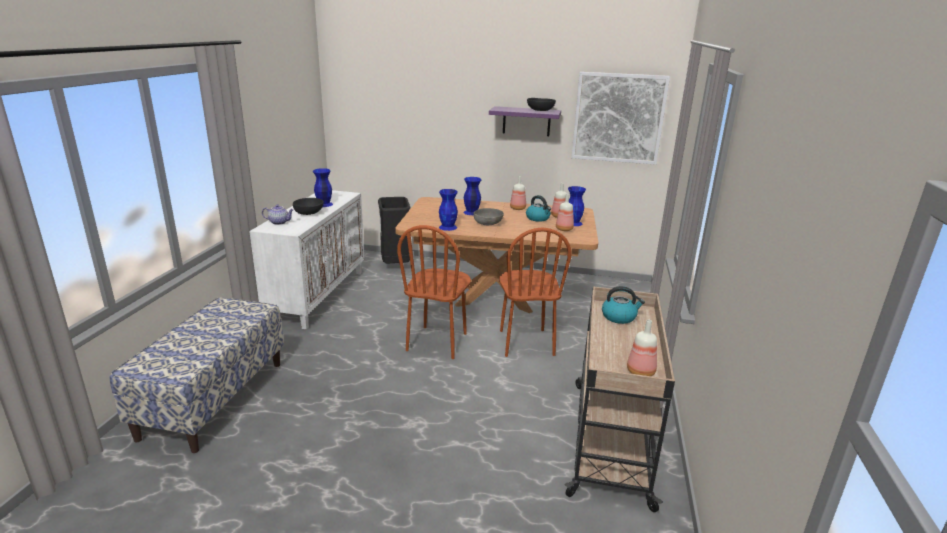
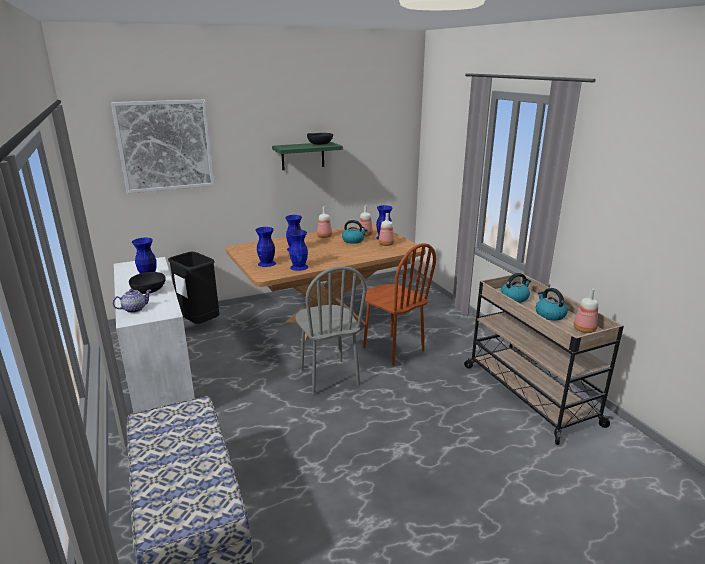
camera: 35 degrees left, 0 degrees up
brown chair [397,225,471,359] -> grey chair [295,266,367,395]
grey bowl [474,208,504,225] -> none
purple shelf [489,106,561,136] -> green shelf [272,142,343,170]
picture [571,72,670,165] -> picture moved to [111,100,214,194]
none -> blue vase [255,227,276,267]
none -> kettle [535,288,568,321]

